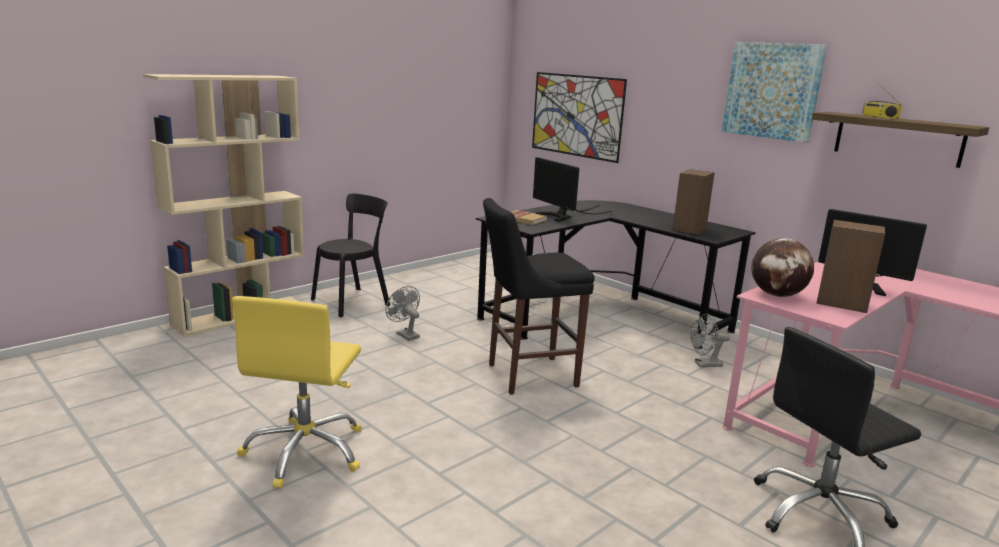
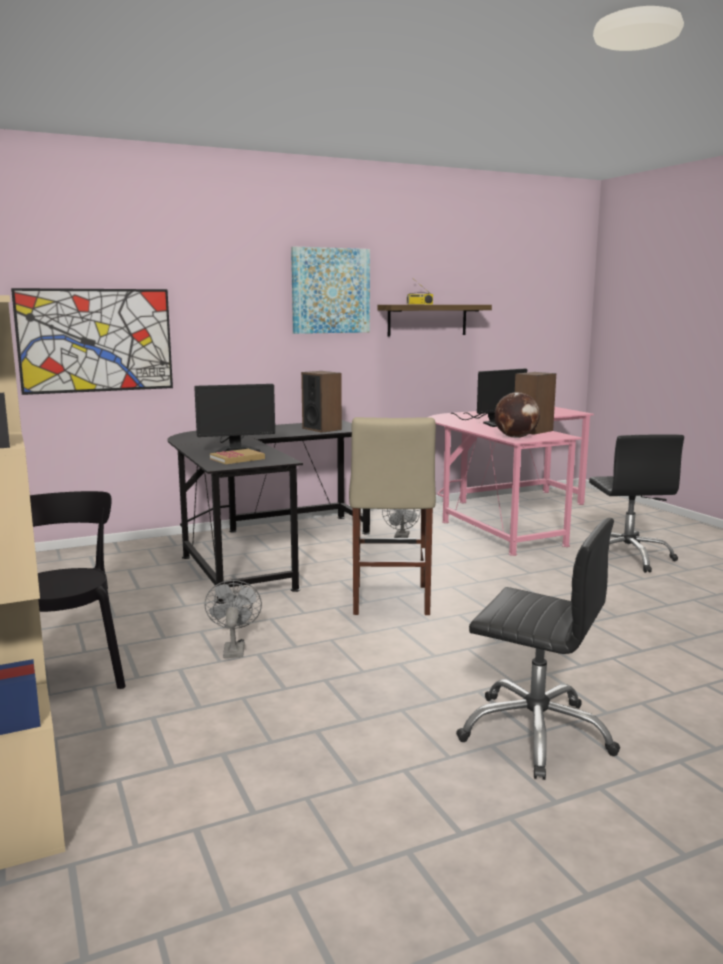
camera: 70 degrees left, 5 degrees down
yellow office chair [232,296,362,489] -> black office chair [456,518,620,780]
grey fan [386,286,420,341] -> grey fan turned 105 degrees clockwise [205,580,262,658]
black stool [483,198,595,395] -> beige stool [349,417,436,615]

